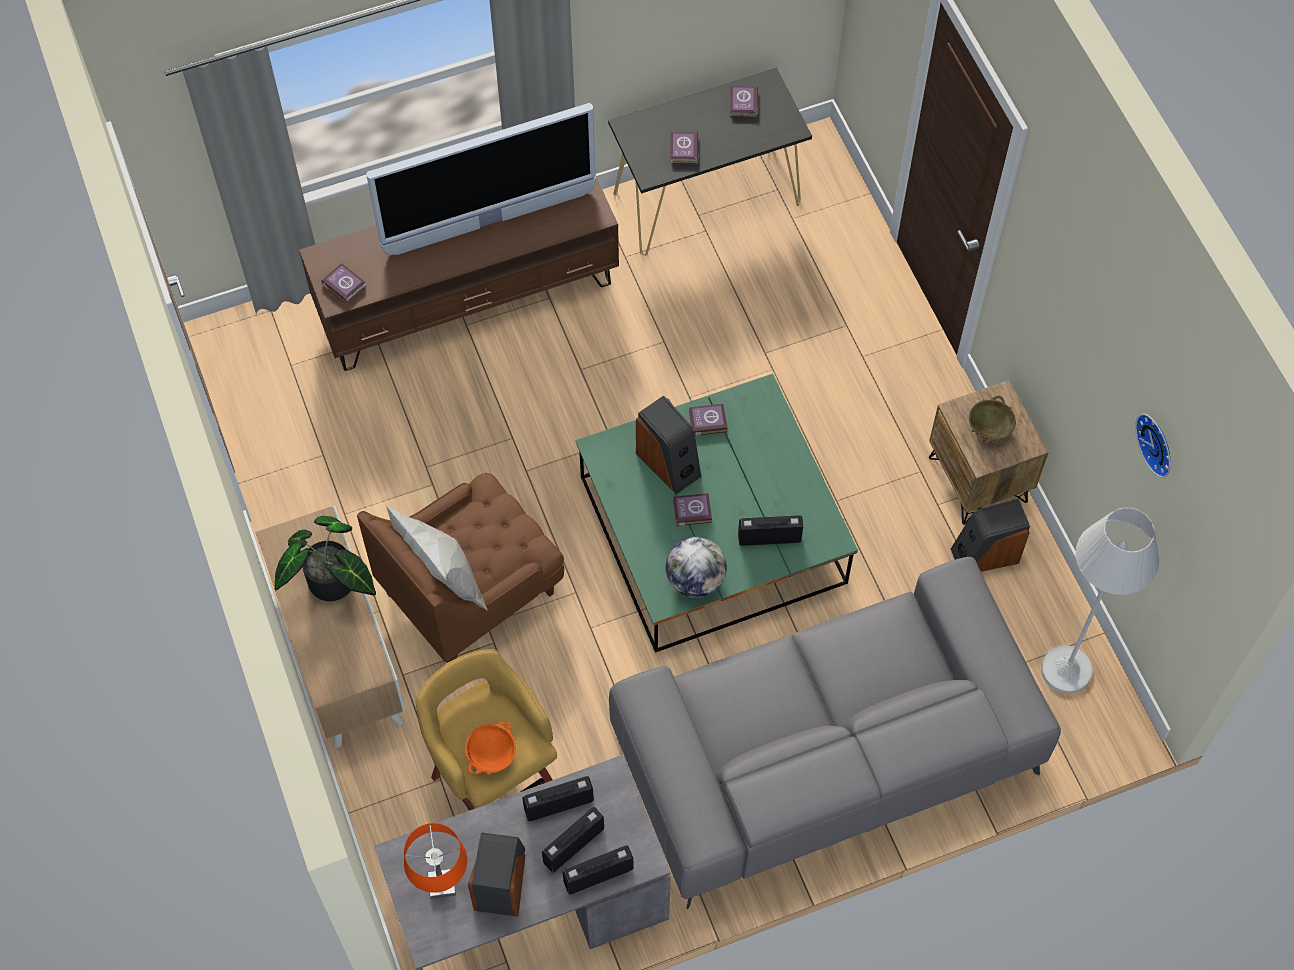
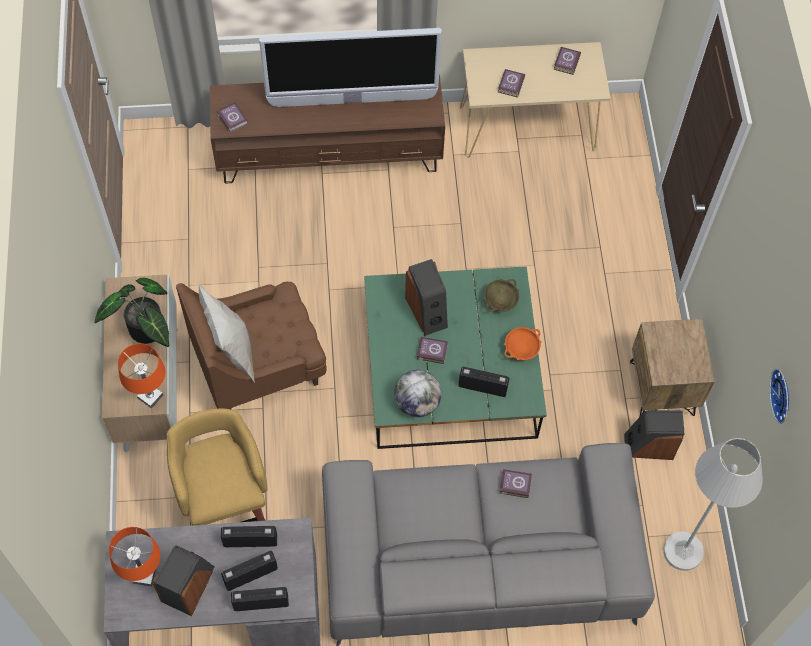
camera: 15 degrees right, 0 degrees up
orange bowl [464,721,516,775] -> orange bowl moved to [504,327,542,361]
black console table [608,68,812,256] -> beige console table [460,42,611,158]
book [689,404,727,436] -> book moved to [500,469,532,498]
beige bowl [969,396,1016,444] -> beige bowl moved to [483,279,519,313]
none -> orange table lamp [118,343,166,408]

